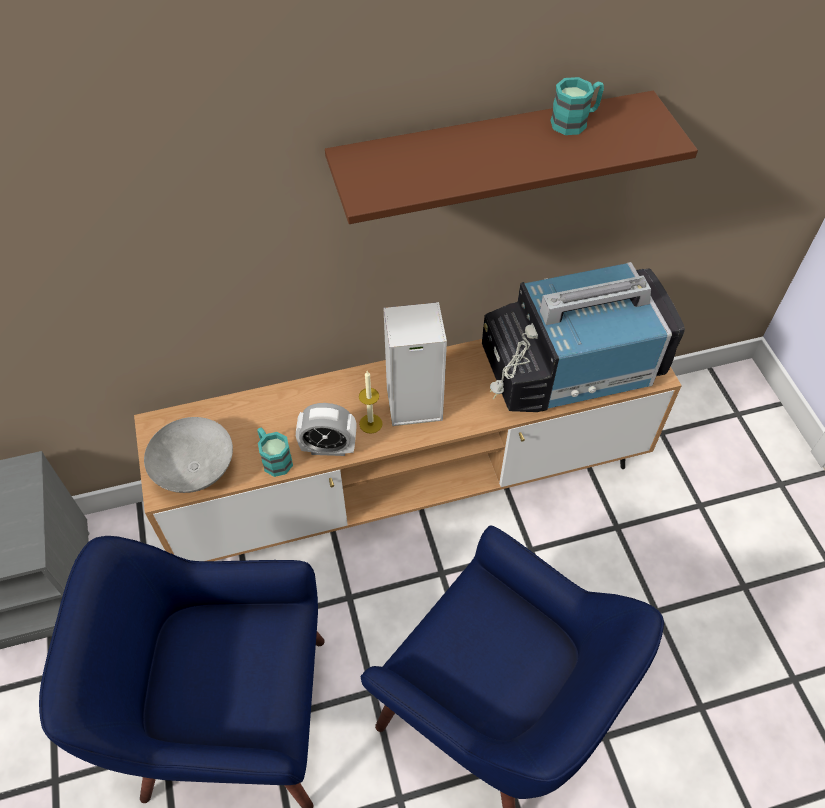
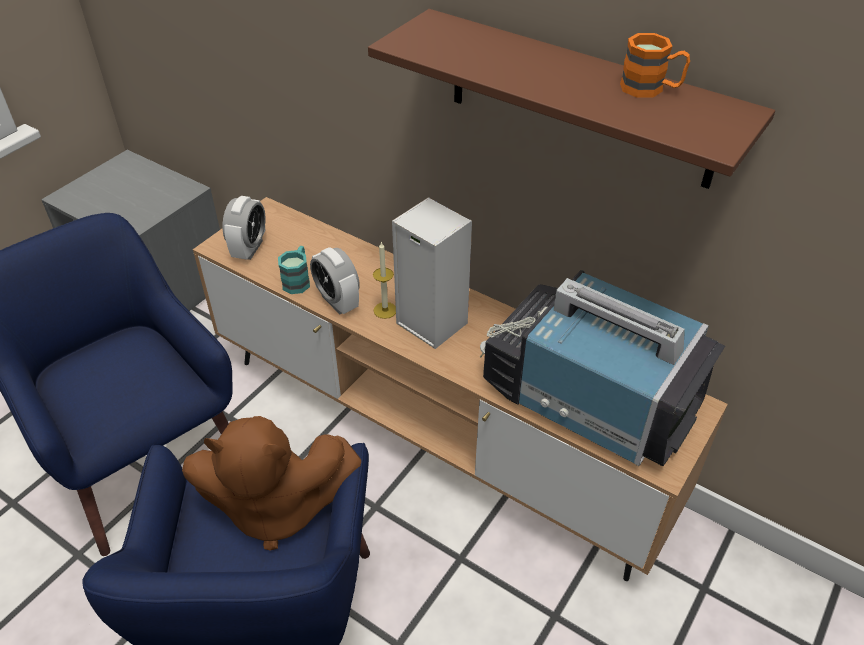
camera: 50 degrees right, 10 degrees down
grey bowl [144,417,233,493] -> alarm clock [222,196,266,260]
turquoise mug [551,77,604,135] -> orange mug [620,33,690,98]
none -> brown plush toy [182,416,361,550]

